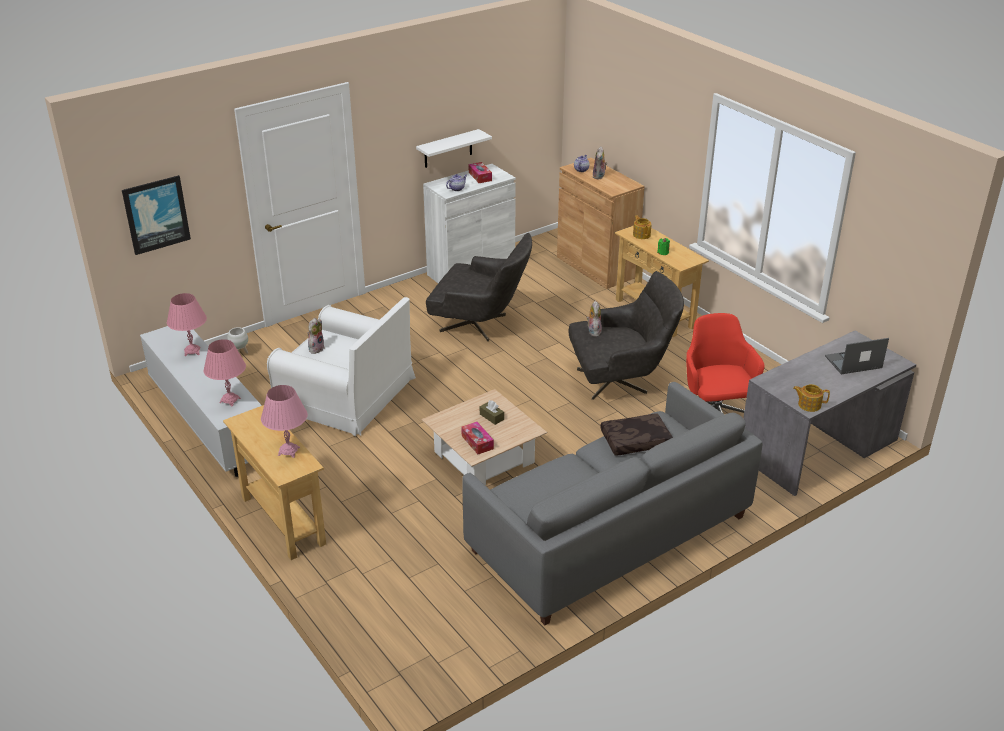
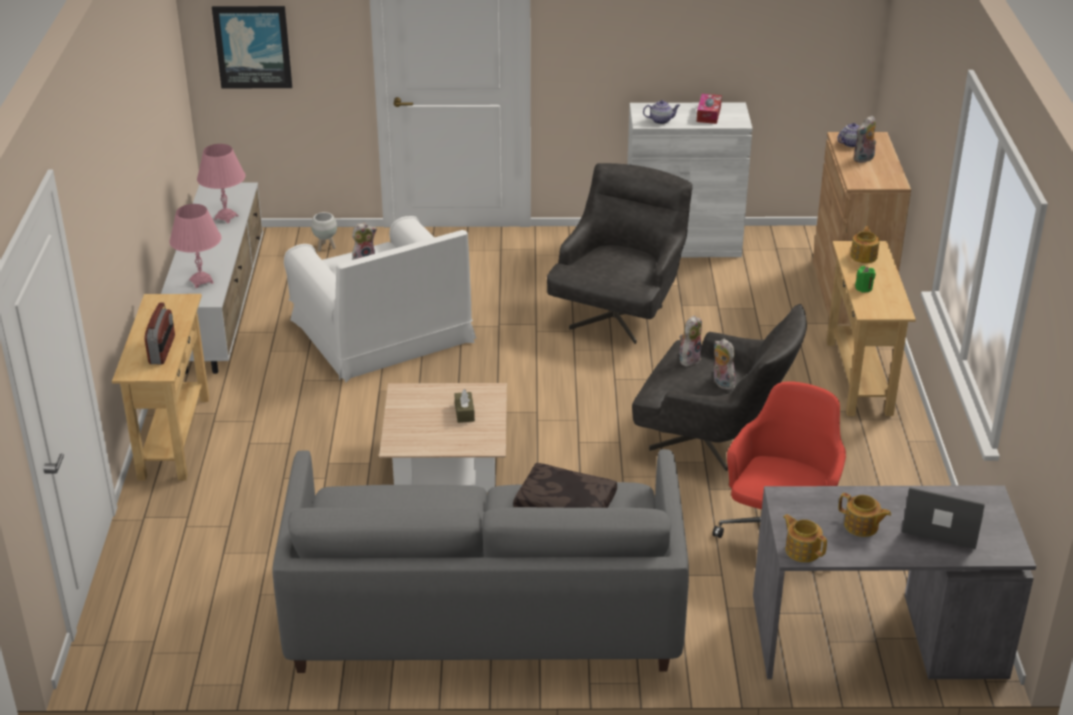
camera: 35 degrees right, 0 degrees up
pink table lamp [261,385,308,458] -> radio [145,302,175,364]
white shelf [416,129,492,168] -> none
grey armchair [426,233,532,341] -> grey armchair turned 120 degrees counterclockwise [547,163,692,344]
tissue box [461,422,494,454] -> none
none -> plush toy [714,339,736,390]
none -> teapot [838,493,891,537]

